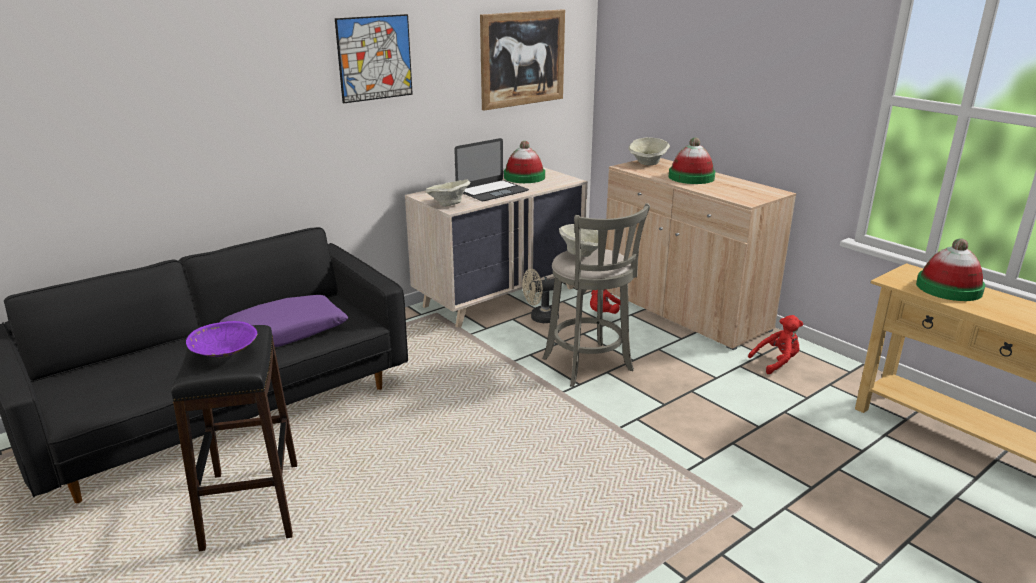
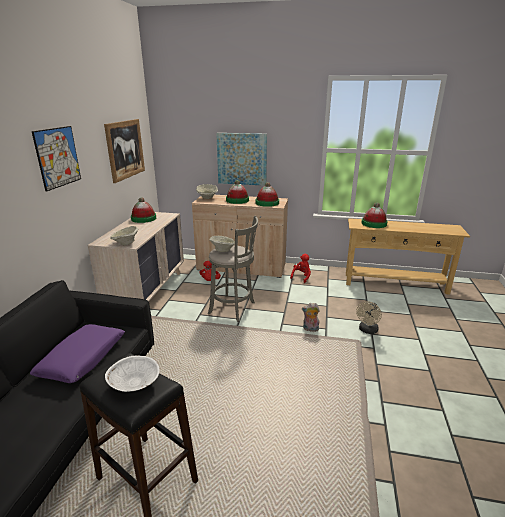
camera: 40 degrees left, 0 degrees up
purple bowl [186,321,257,358] -> white bowl [105,356,160,392]
laptop [454,138,529,201] -> none
beige fan [522,269,559,323] -> beige fan moved to [356,301,382,334]
none -> picture [216,133,267,186]
none -> hat [256,182,279,207]
none -> plush toy [302,303,320,332]

